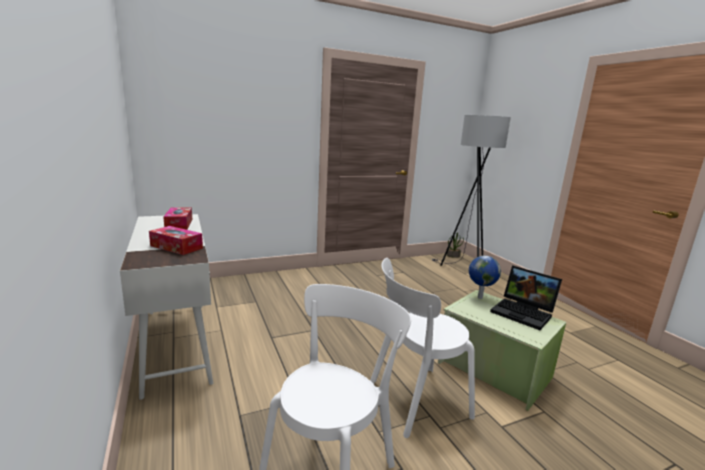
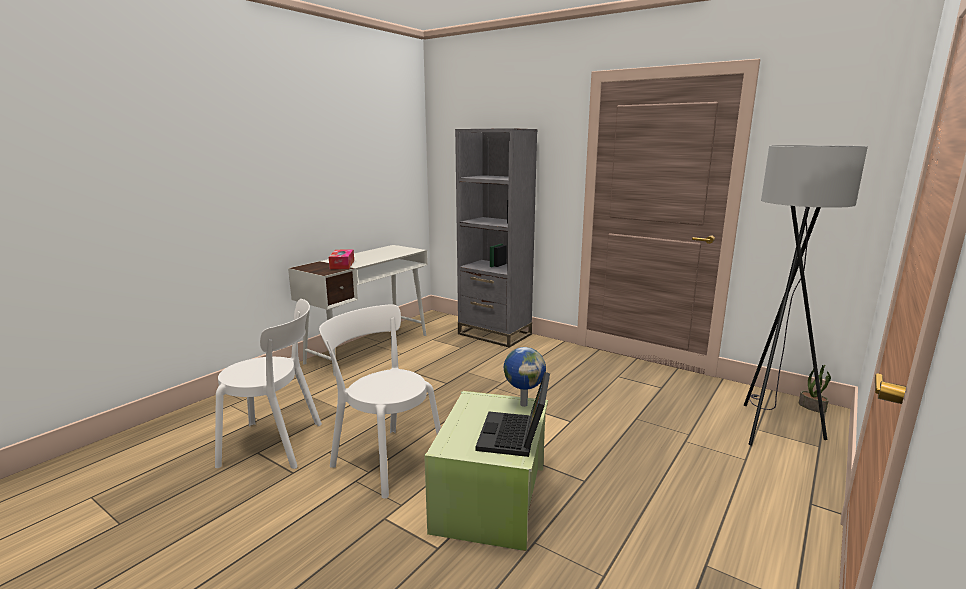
camera: 60 degrees right, 0 degrees up
tissue box [163,207,192,230] -> none
none -> grey bookcase [455,128,538,347]

